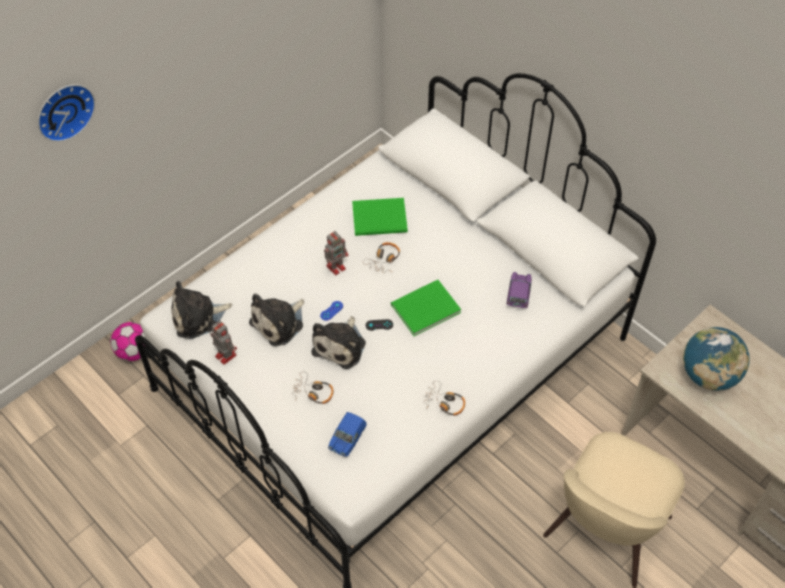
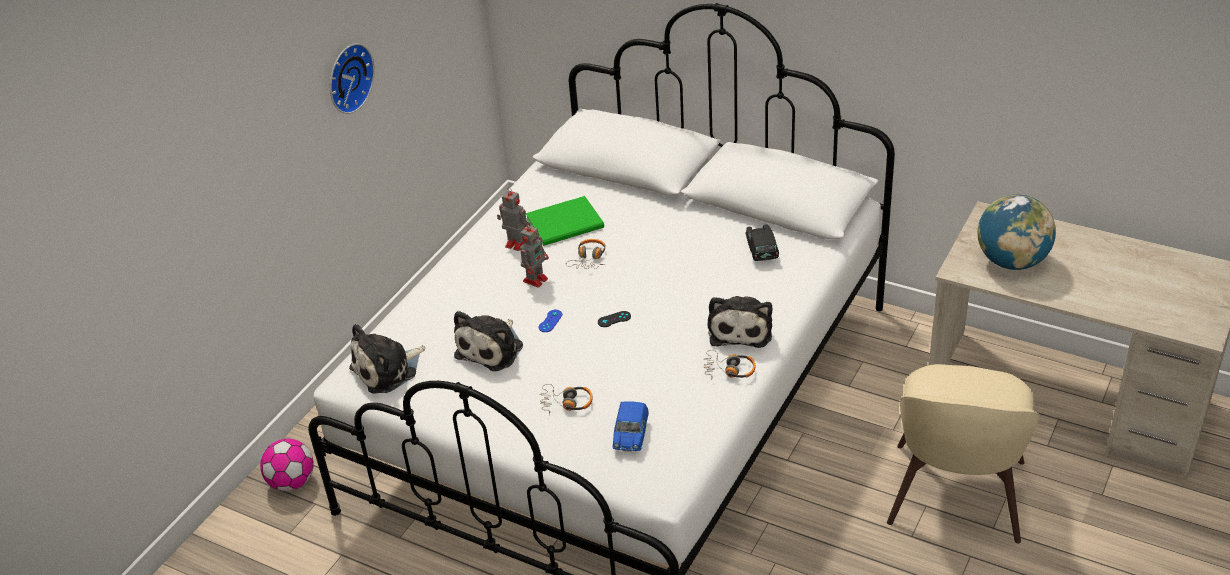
camera: 15 degrees left, 15 degrees down
wall clock [38,84,95,142] -> wall clock moved to [330,44,375,114]
toy robot [210,320,237,365] -> toy robot moved to [497,187,529,251]
plush toy [312,316,366,369] -> plush toy moved to [707,296,772,348]
green book [391,280,461,336] -> none
purple toy car [507,272,532,308] -> black toy car [745,225,779,261]

